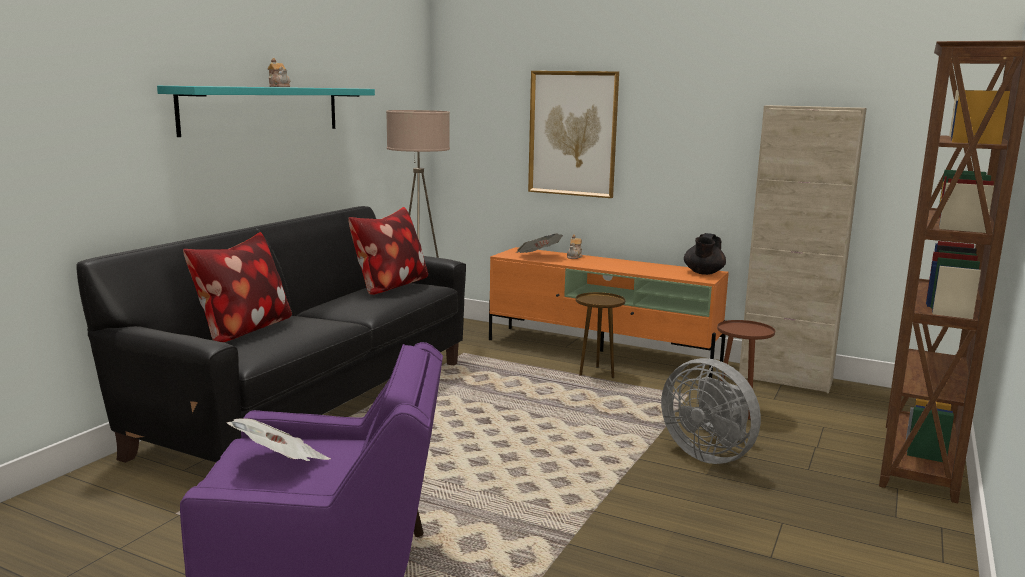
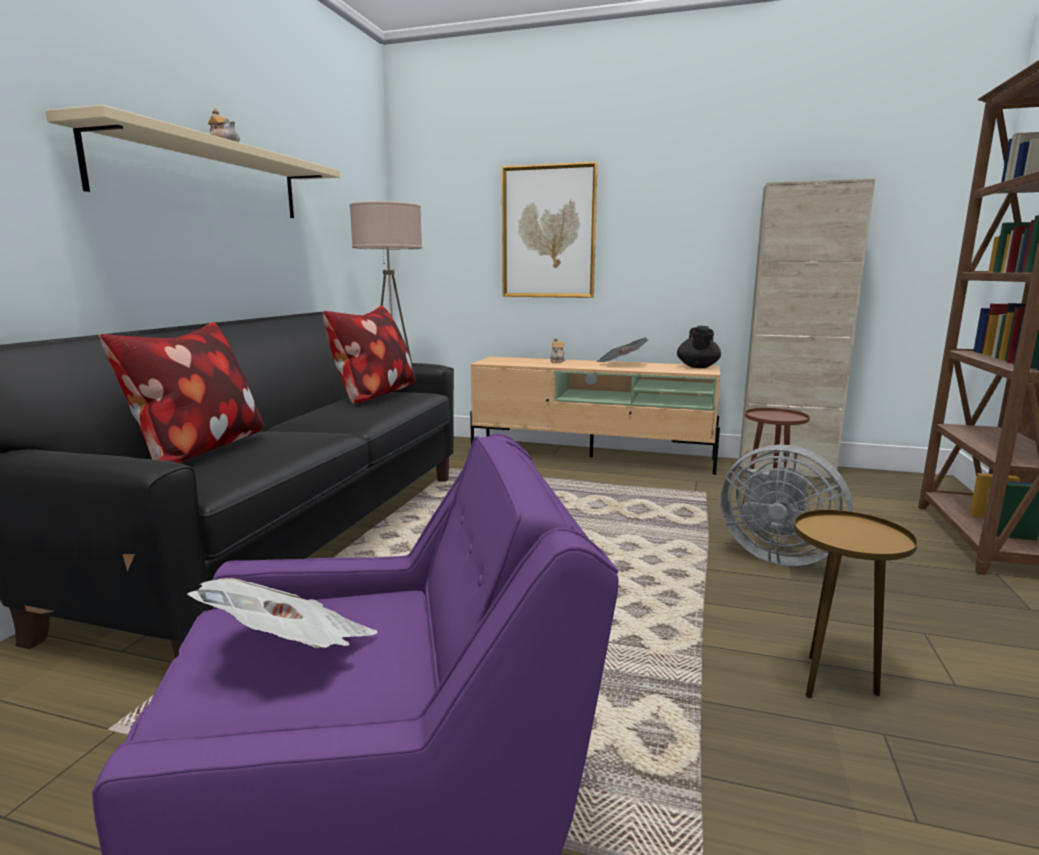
camera: 10 degrees left, 0 degrees up
turquoise shelf [157,86,375,137] -> beige shelf [45,105,340,218]
orange tv stand [489,247,729,378] -> beige tv stand [470,357,720,475]
newspaper [516,233,563,253] -> newspaper moved to [596,337,648,362]
brown side table [576,292,626,378] -> brown side table moved to [794,510,918,698]

